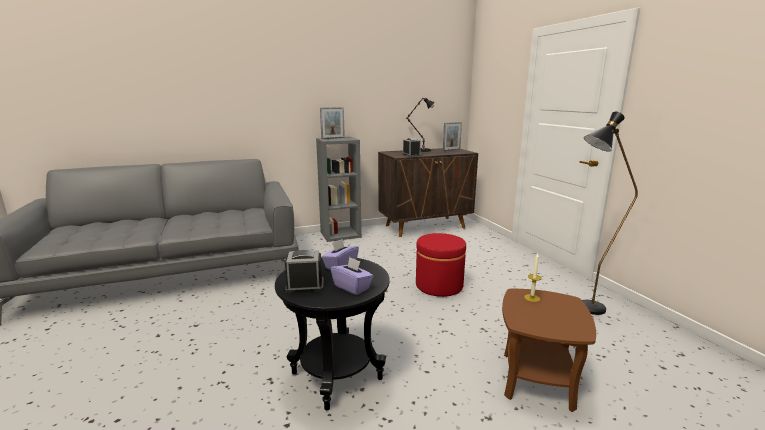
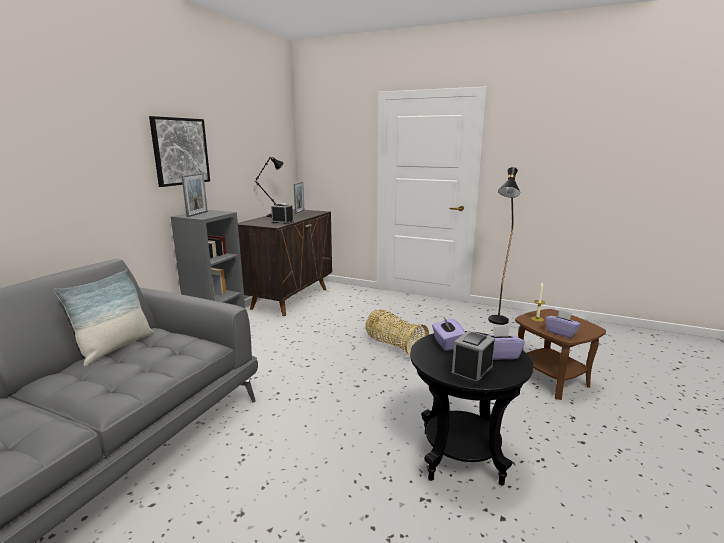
camera: 45 degrees left, 0 degrees up
red ottoman [416,233,466,297] -> basket [365,309,429,356]
none -> pillow [54,269,154,367]
none -> picture [149,116,210,187]
none -> purple tissue box [545,309,581,338]

